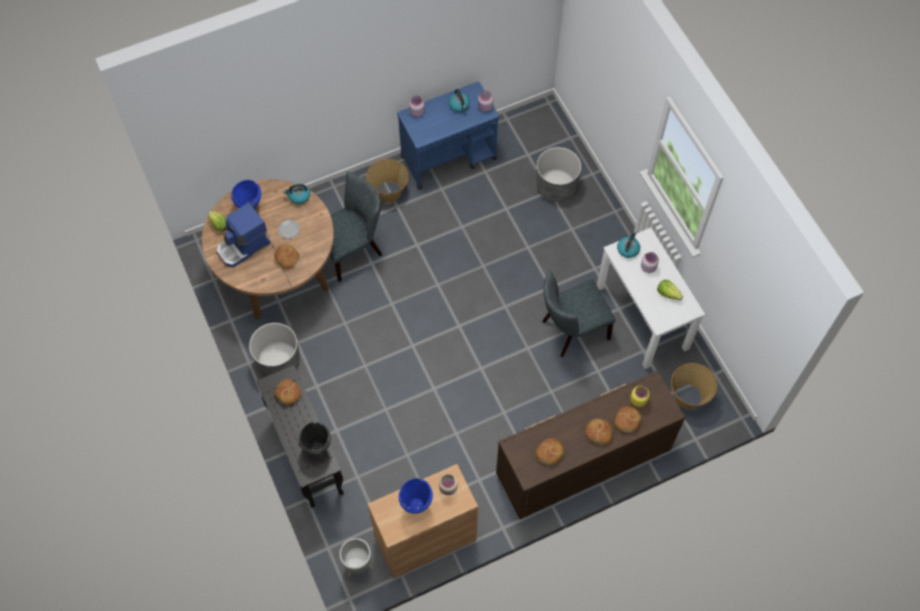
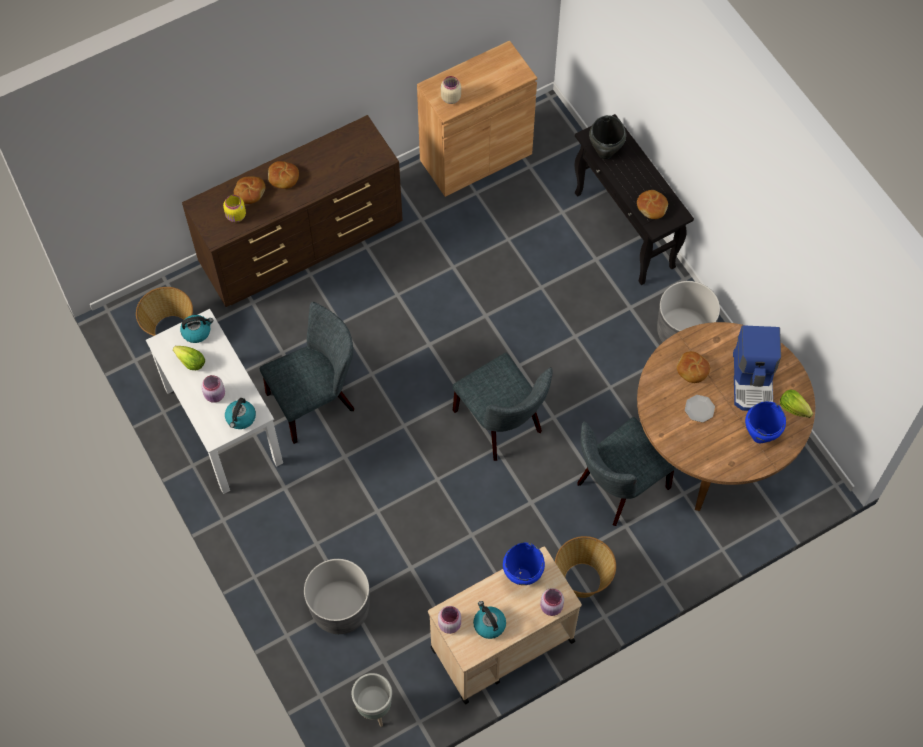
camera: 175 degrees right, 0 degrees up
coffee machine [217,203,270,267] -> coffee machine turned 135 degrees clockwise [733,325,781,411]
kettle [284,184,310,205] -> kettle moved to [180,315,213,343]
grey planter [339,538,373,577] -> grey planter moved to [352,673,392,727]
blue cart [397,81,499,190] -> beige cart [428,547,582,705]
blue cooking pot [399,478,433,514] -> blue cooking pot moved to [503,543,545,585]
bread [536,438,564,465] -> none
none -> grey chair [452,353,553,461]

